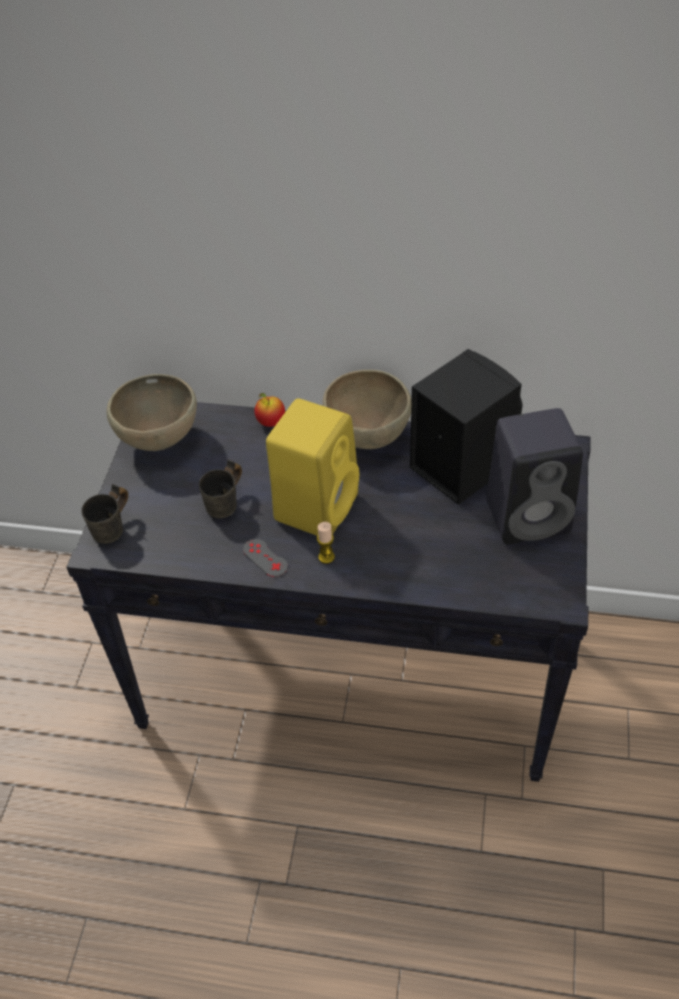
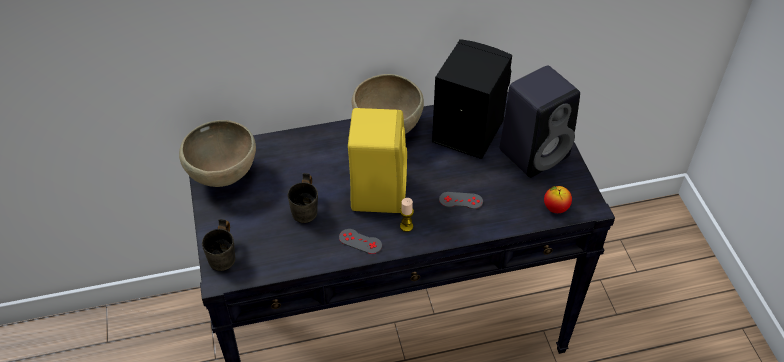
camera: 25 degrees left, 0 degrees up
apple [254,393,285,427] -> apple moved to [544,186,572,213]
none -> grey game controller [439,192,483,209]

